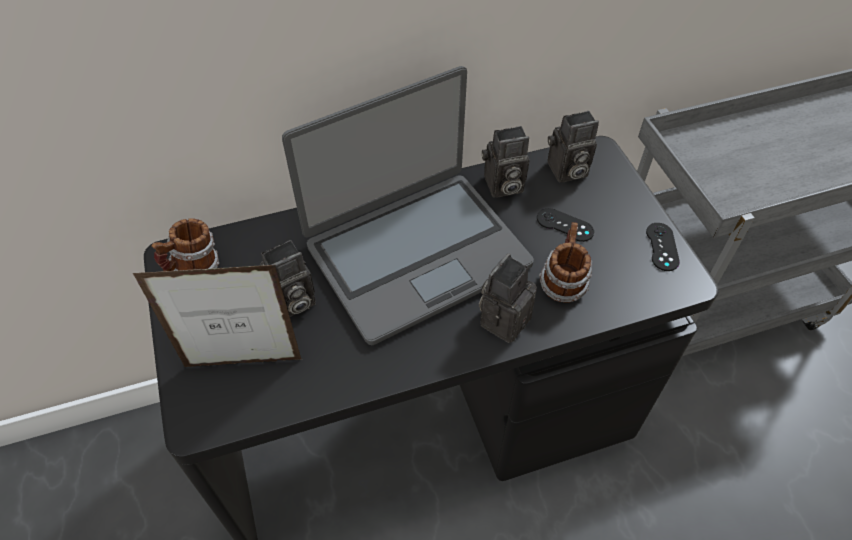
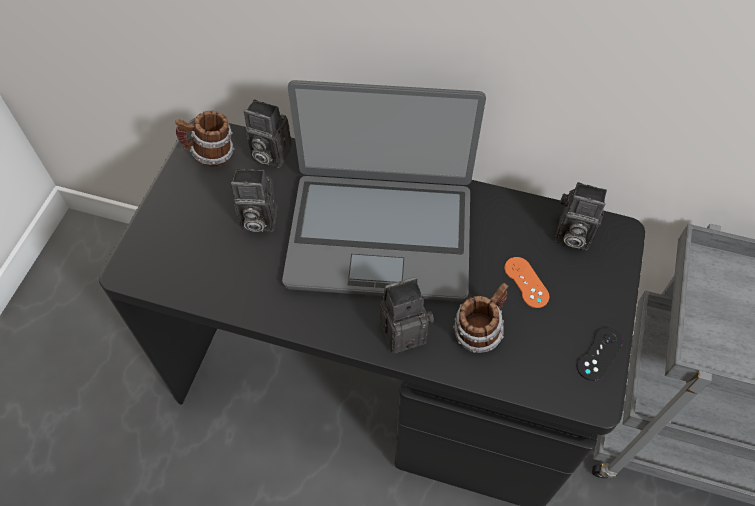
camera: 35 degrees right, 5 degrees up
picture frame [133,265,302,367] -> none
camera [482,126,529,198] -> camera moved to [244,99,292,168]
black game controller [537,208,594,242] -> orange game controller [504,257,549,308]

